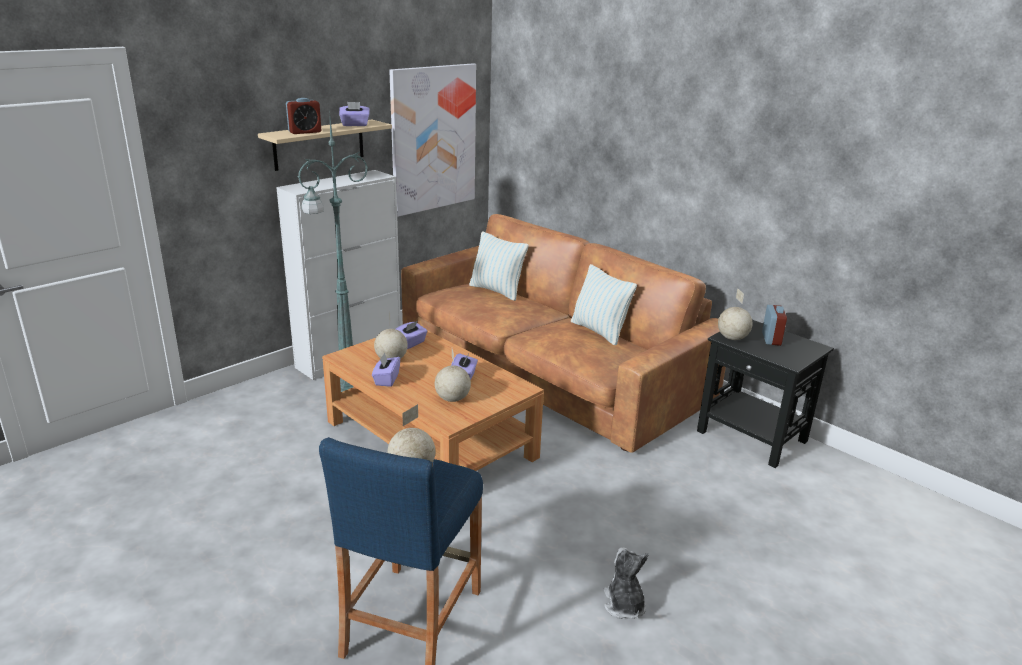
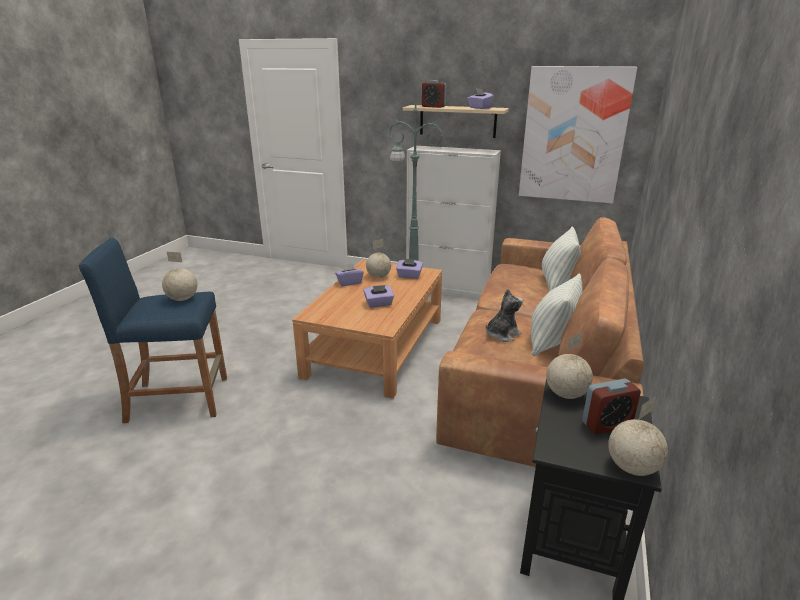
camera: 65 degrees right, 0 degrees up
globe [435,349,471,402] -> globe moved to [608,396,668,476]
plush toy [604,547,649,619] -> plush toy moved to [486,289,523,342]

